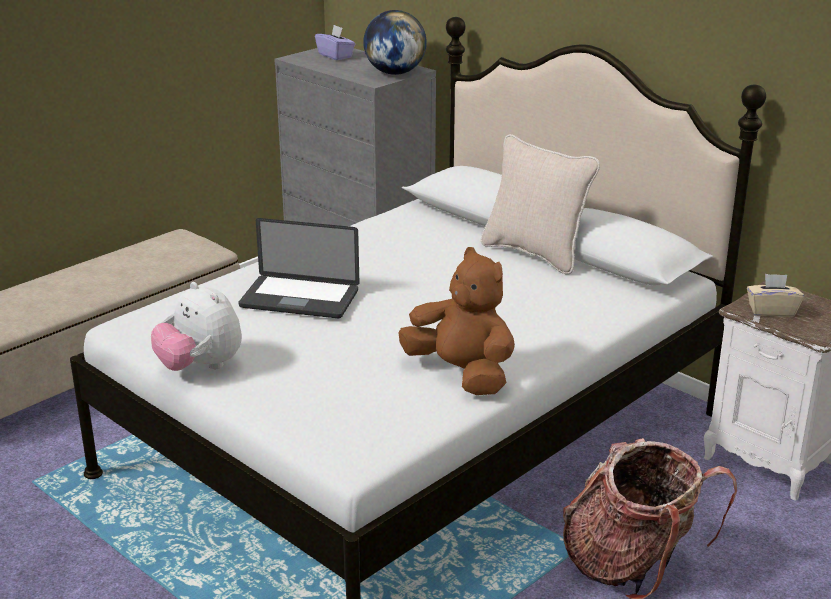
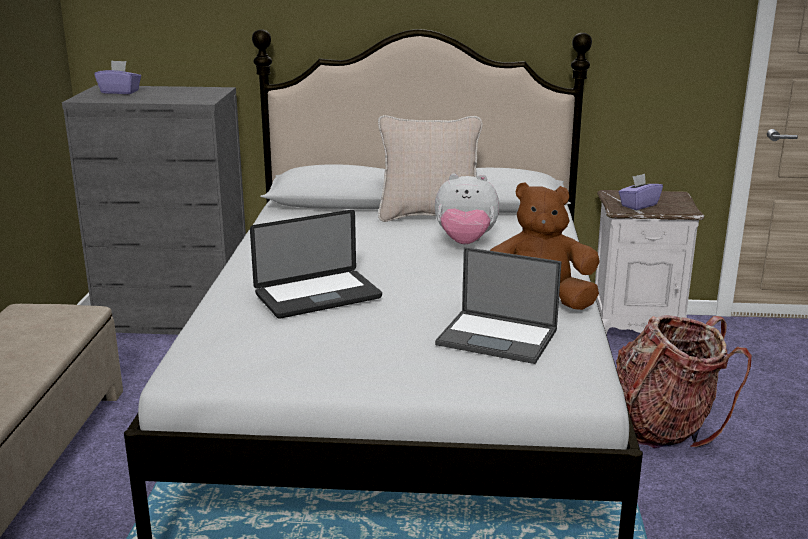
camera: 40 degrees left, 5 degrees down
plush toy [151,282,242,371] -> plush toy moved to [435,173,500,244]
globe [363,10,427,75] -> none
beige tissue box [747,274,804,317] -> purple tissue box [619,174,663,210]
none -> laptop [435,247,562,364]

